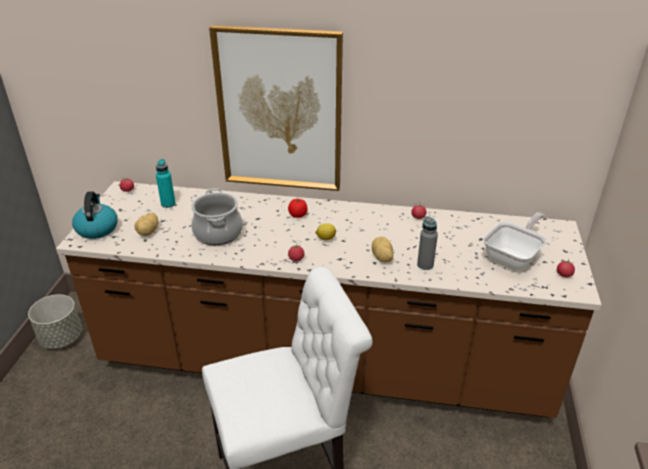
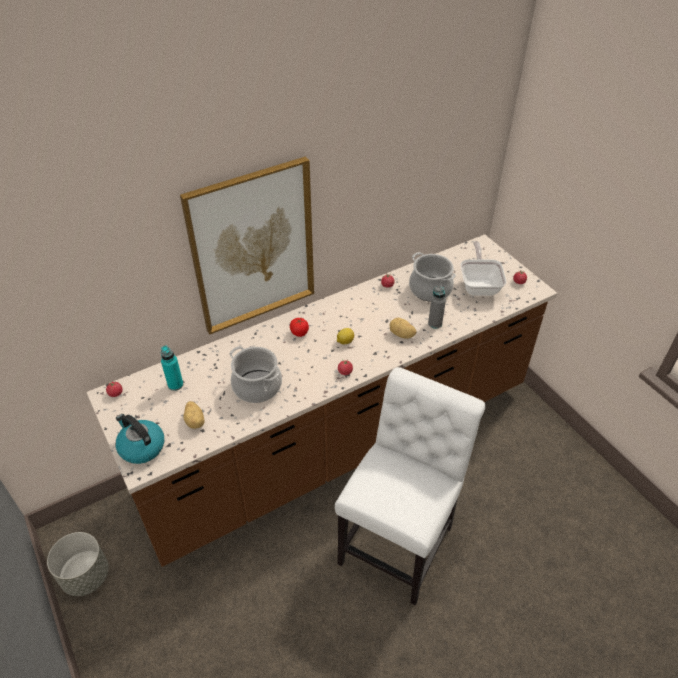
camera: 40 degrees left, 10 degrees up
none -> cooking pot [409,252,456,302]

